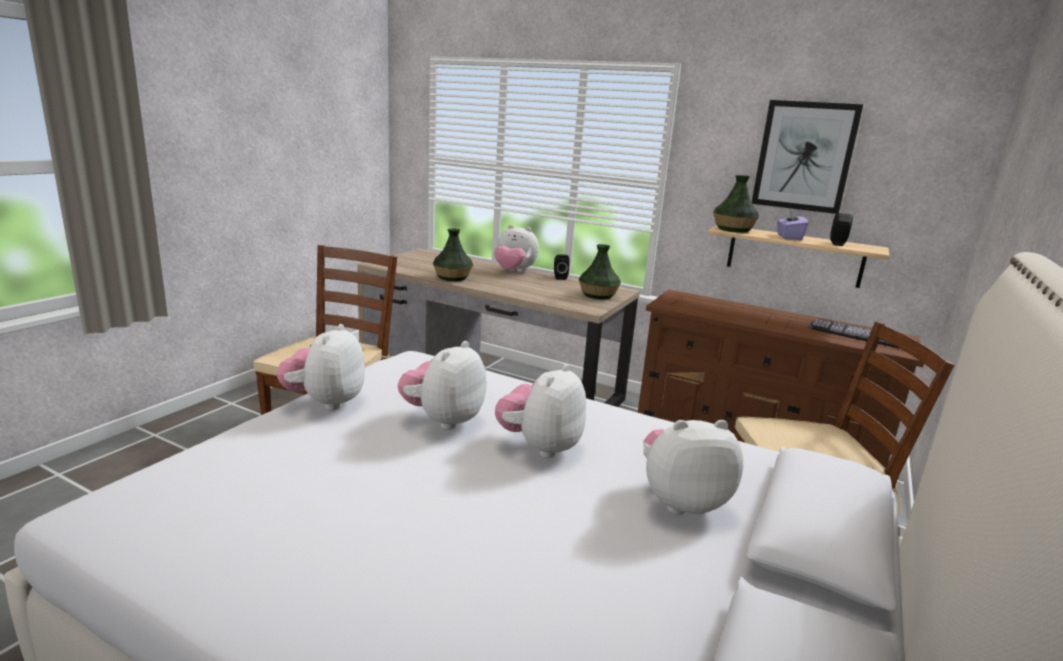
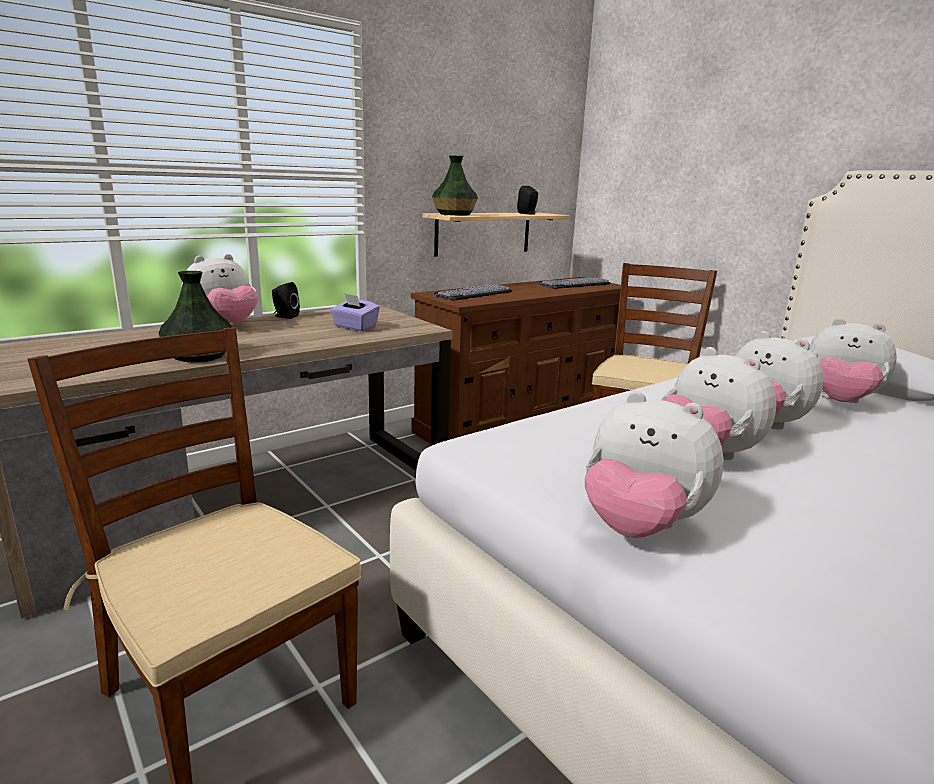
camera: 65 degrees left, 0 degrees up
vase [579,244,621,299] -> none
plush toy [643,420,744,515] -> plush toy turned 75 degrees counterclockwise [809,318,897,403]
picture [752,100,863,214] -> none
purple tissue box [777,209,808,240] -> purple tissue box moved to [330,293,380,331]
none -> keyboard [434,284,512,300]

